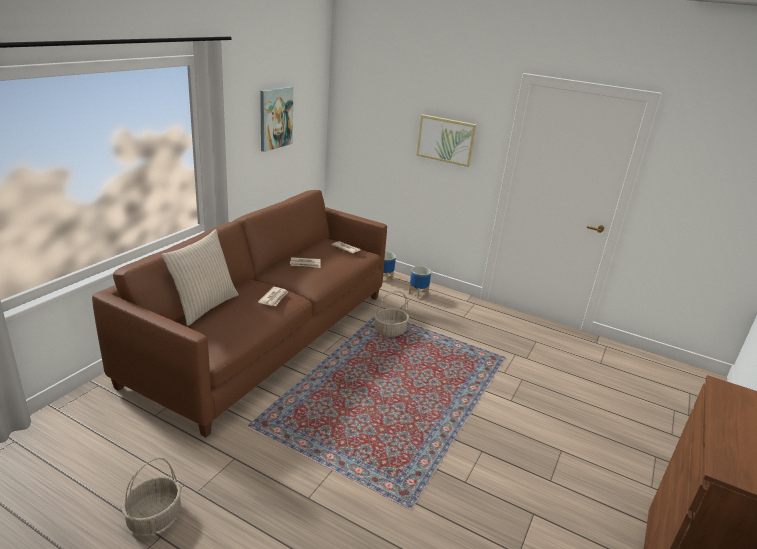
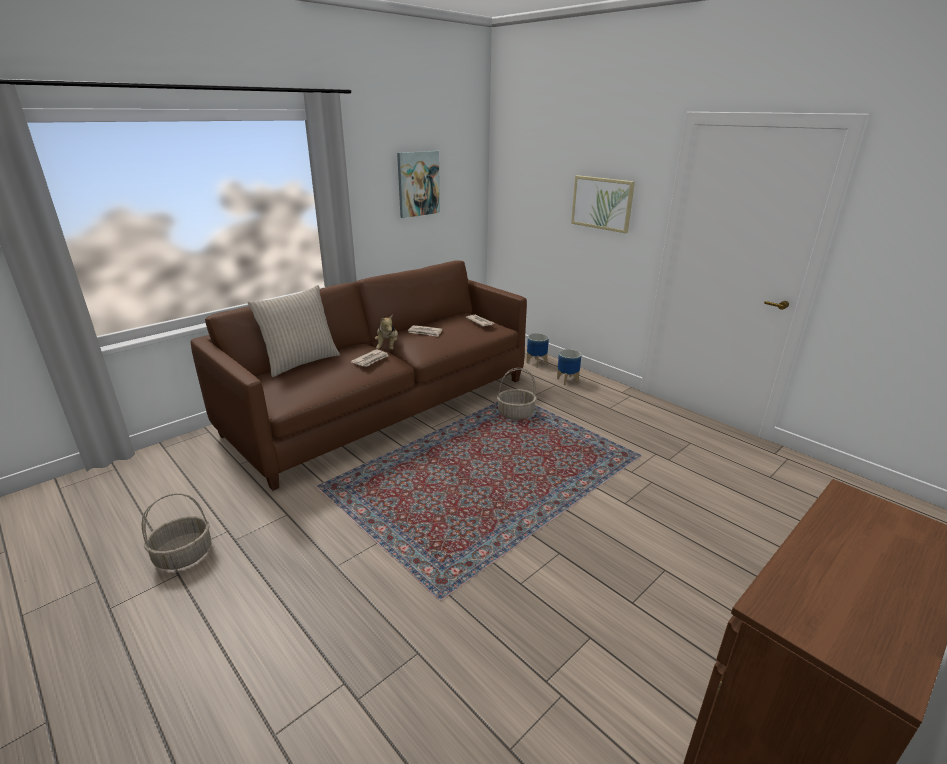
camera: 20 degrees right, 0 degrees up
none -> plush toy [375,314,398,350]

